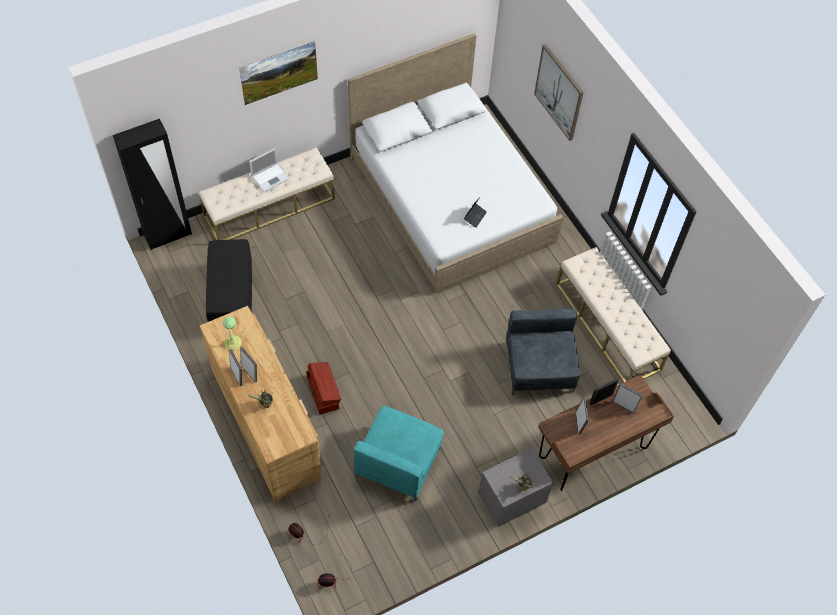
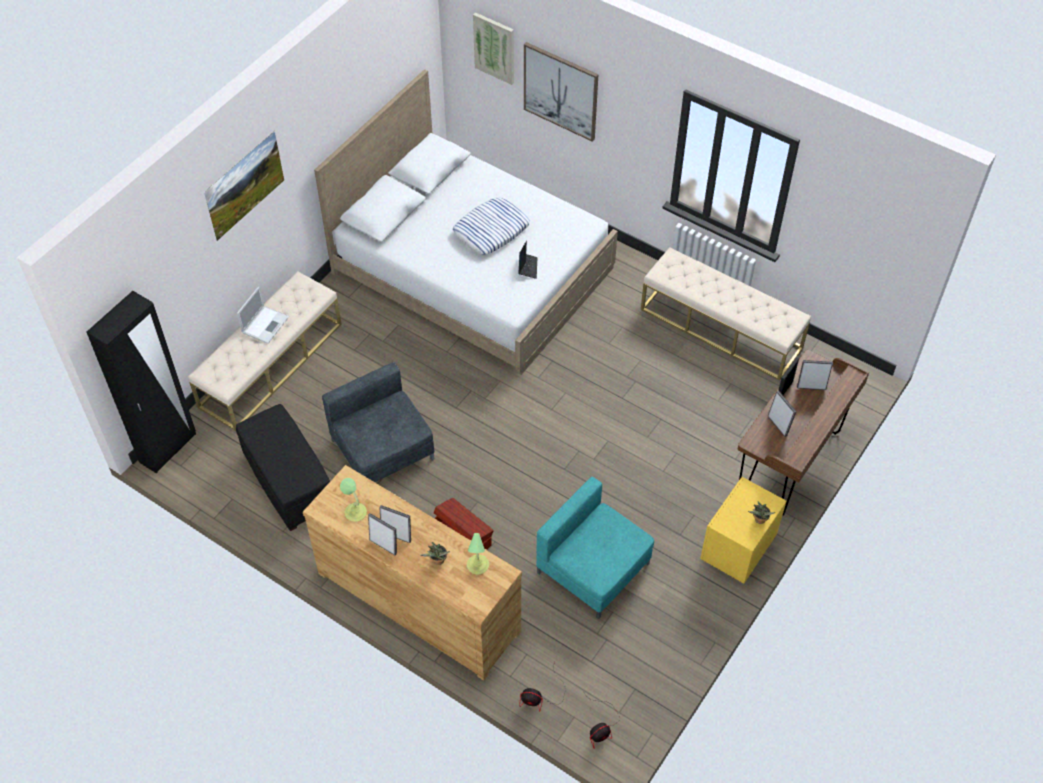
camera: 25 degrees left, 5 degrees down
turquoise armchair [354,406,444,502] -> turquoise armchair turned 135 degrees clockwise [536,477,654,619]
grey nightstand [478,448,553,527] -> yellow nightstand [700,477,787,583]
grey armchair [506,309,580,395] -> grey armchair moved to [322,362,434,482]
none -> pillow [453,197,530,254]
none -> table lamp [467,533,489,575]
none -> picture [473,12,514,85]

